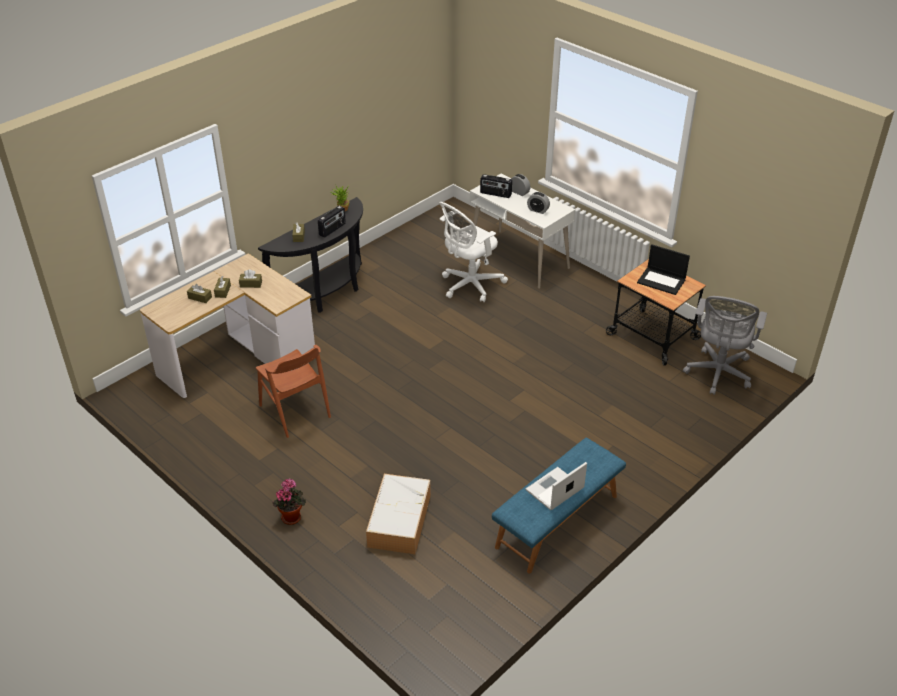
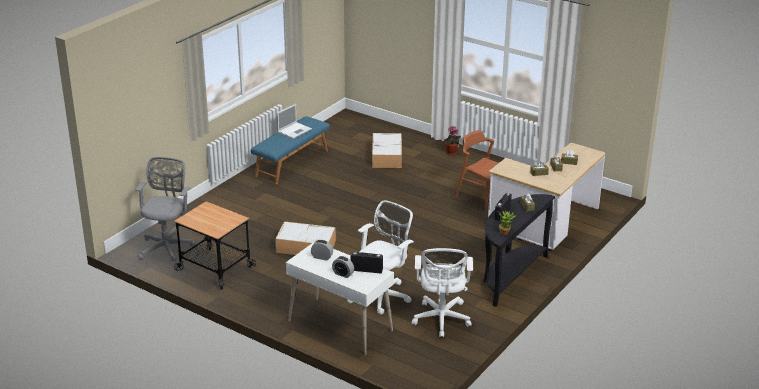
camera: 170 degrees right, 10 degrees down
laptop [637,244,690,295] -> none
none -> storage box [275,222,336,255]
none -> white office chair [412,248,473,337]

